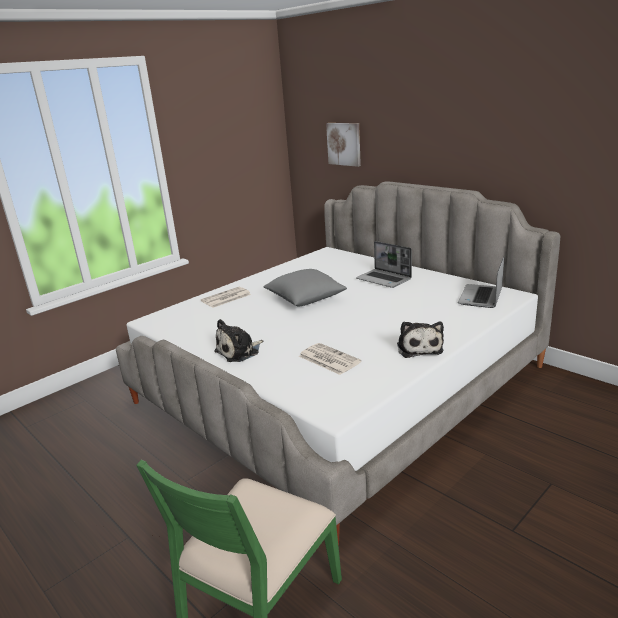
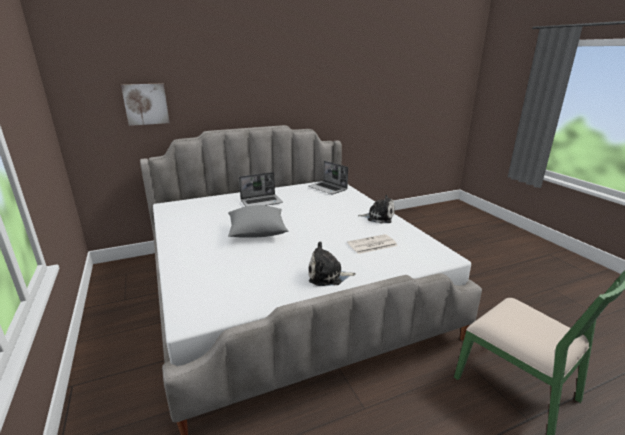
camera: 70 degrees left, 0 degrees up
newspaper [201,287,251,308] -> none
plush toy [214,319,263,362] -> plush toy turned 105 degrees clockwise [308,241,356,286]

